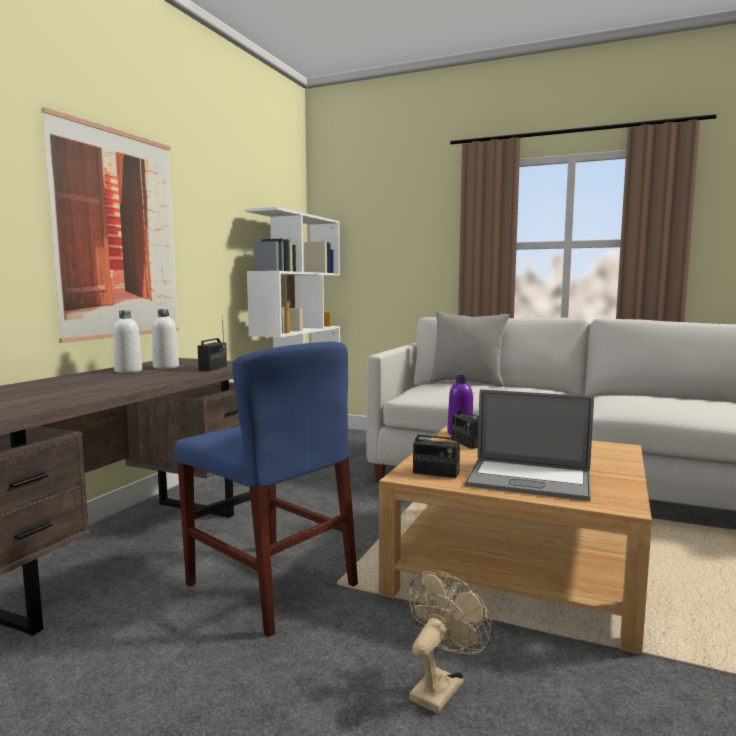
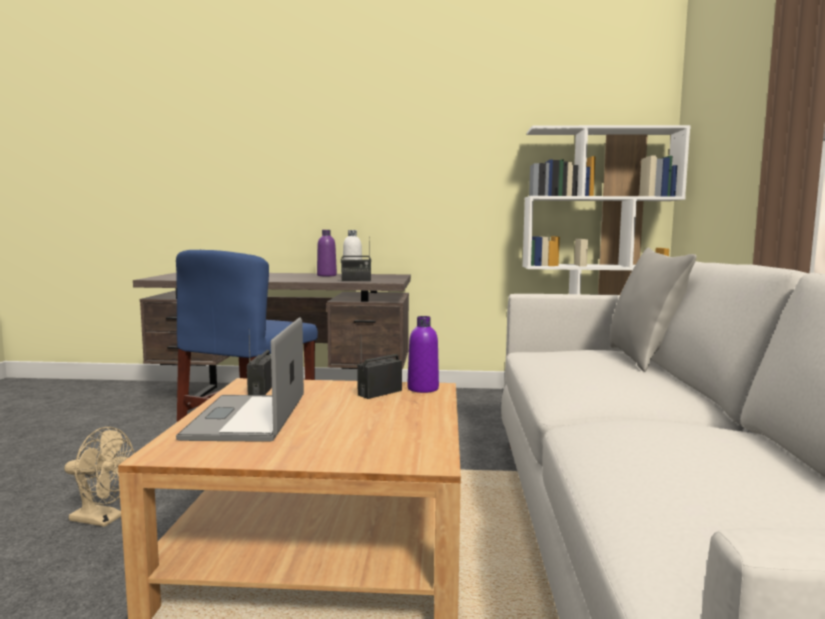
camera: 70 degrees right, 0 degrees up
picture [41,107,179,343] -> none
white bottle [113,310,142,373] -> purple bottle [317,230,337,276]

